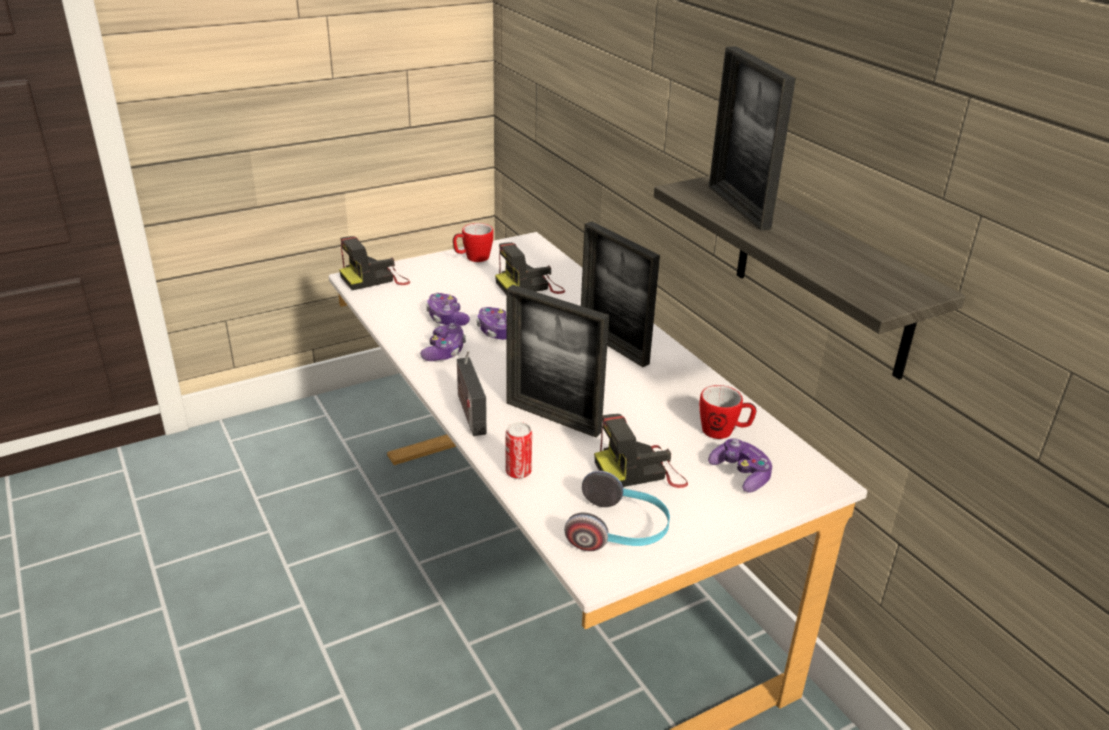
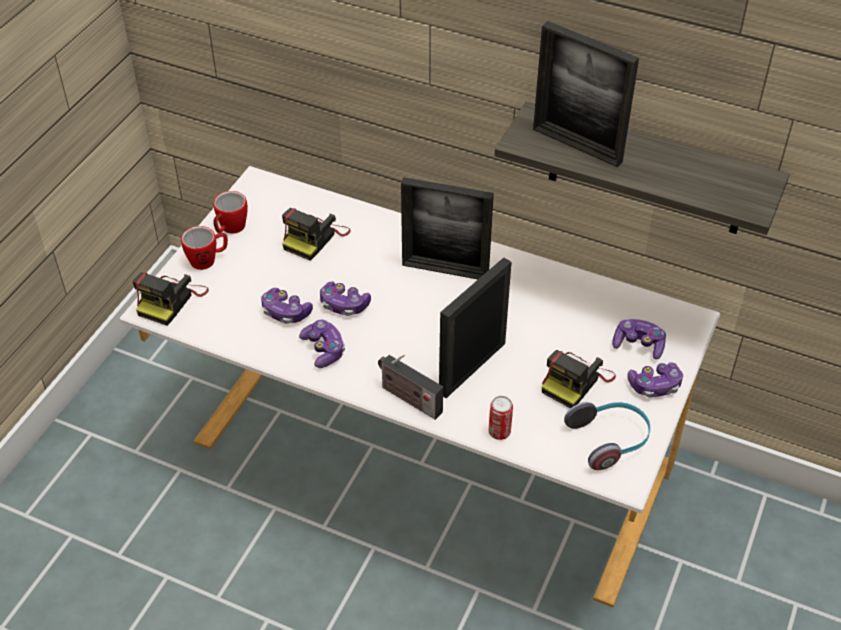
camera: 35 degrees left, 15 degrees up
picture frame [506,285,609,438] -> picture frame turned 135 degrees clockwise [439,257,512,398]
mug [699,385,757,439] -> mug moved to [181,226,228,270]
none -> game controller [627,362,683,398]

